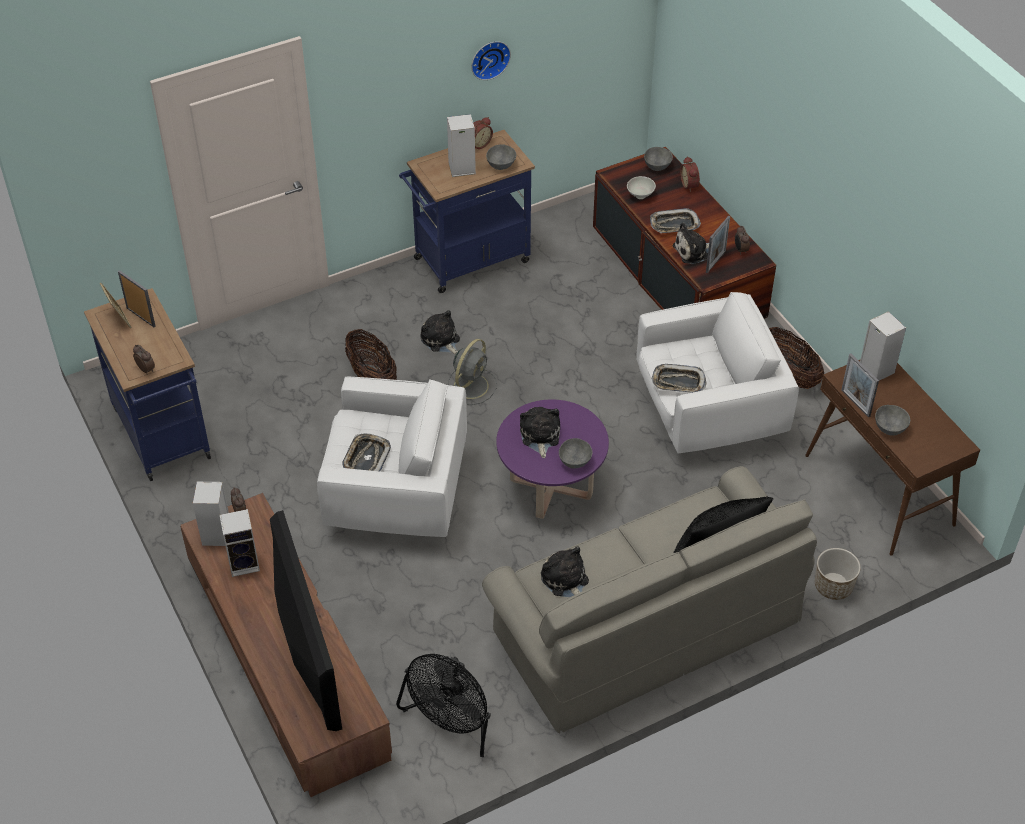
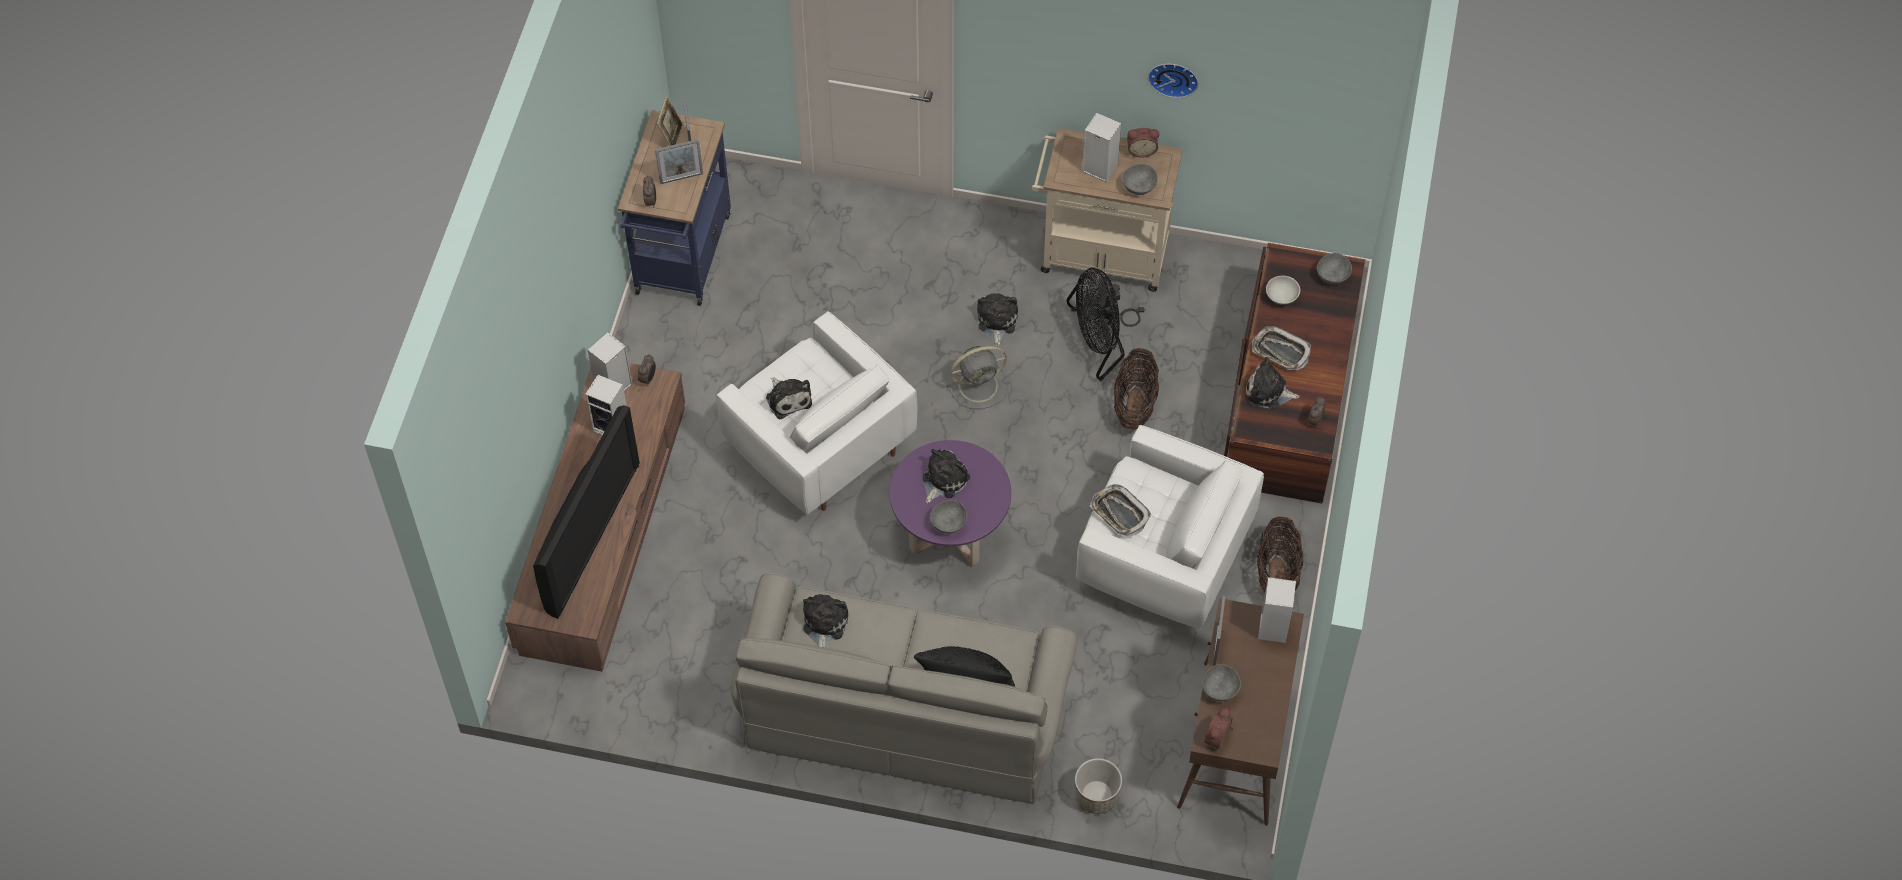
camera: 40 degrees right, 10 degrees up
tray [342,433,391,471] -> plush toy [766,377,812,419]
basket [345,329,397,380] -> basket moved to [1114,348,1159,430]
black fan [396,654,491,757] -> black fan moved to [1067,267,1144,381]
blue cart [399,130,535,293] -> beige cart [1032,128,1183,292]
alarm clock [680,156,700,192] -> alarm clock moved to [1204,708,1234,749]
picture frame [706,216,730,273] -> picture frame moved to [655,139,703,184]

